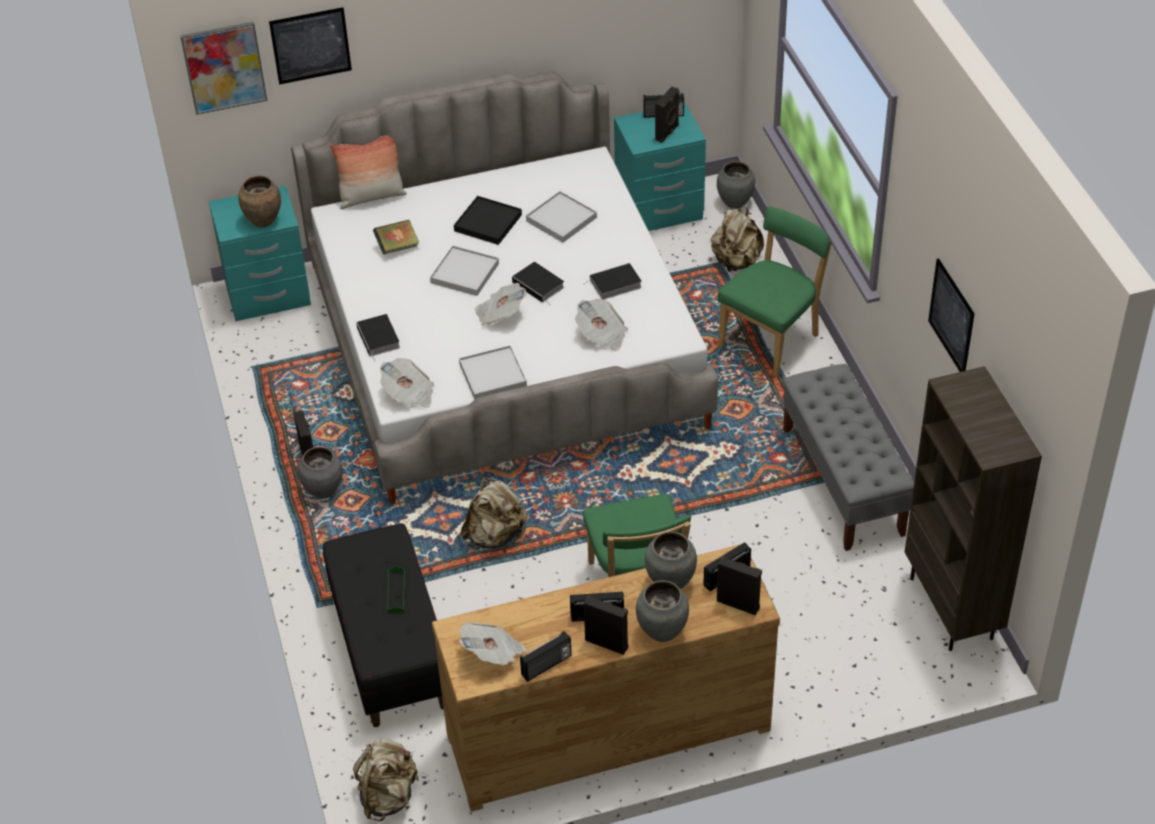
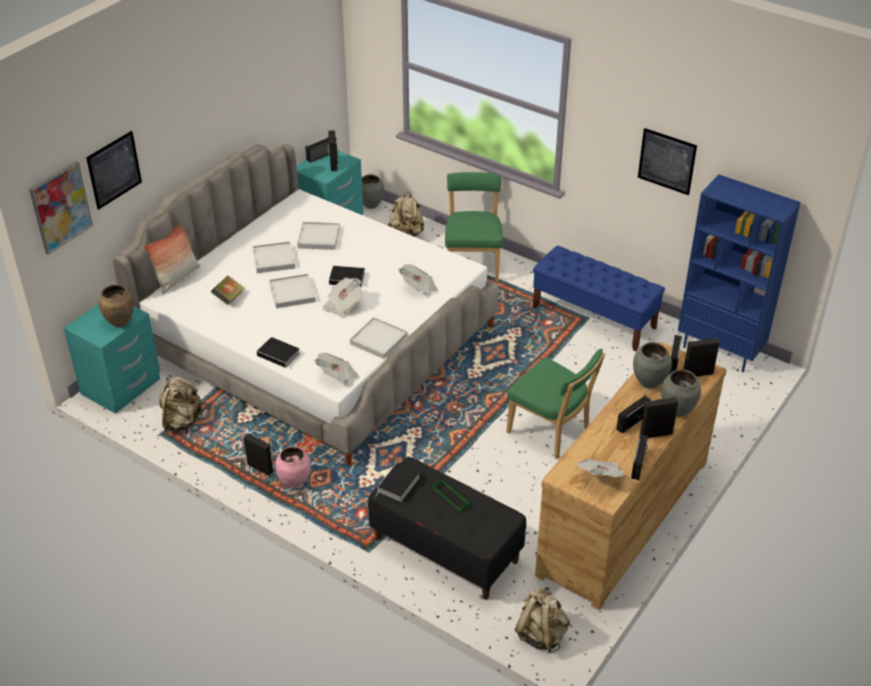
camera: 40 degrees left, 5 degrees down
grey vase [298,447,343,499] -> pink vase [275,446,311,489]
black tray [454,196,522,245] -> white tray [253,241,295,273]
beige backpack [461,478,527,548] -> beige backpack moved to [159,377,203,433]
book [585,263,642,300] -> book moved to [375,462,420,502]
grey bench [783,364,914,551] -> blue bench [533,245,665,351]
brown bookcase [905,366,1042,651] -> blue bookcase [678,174,801,372]

